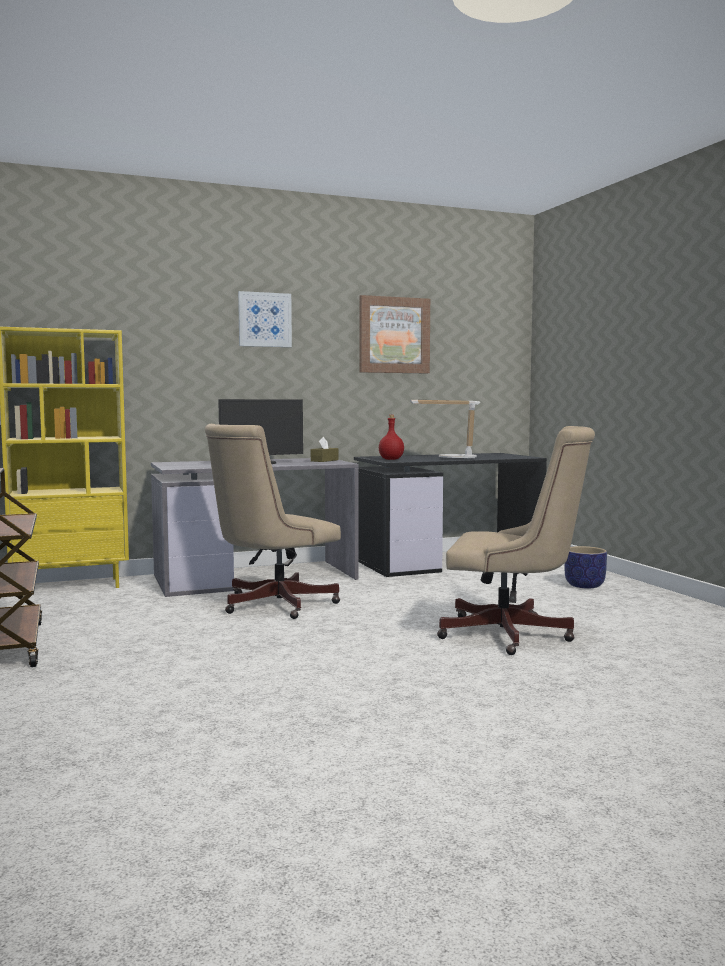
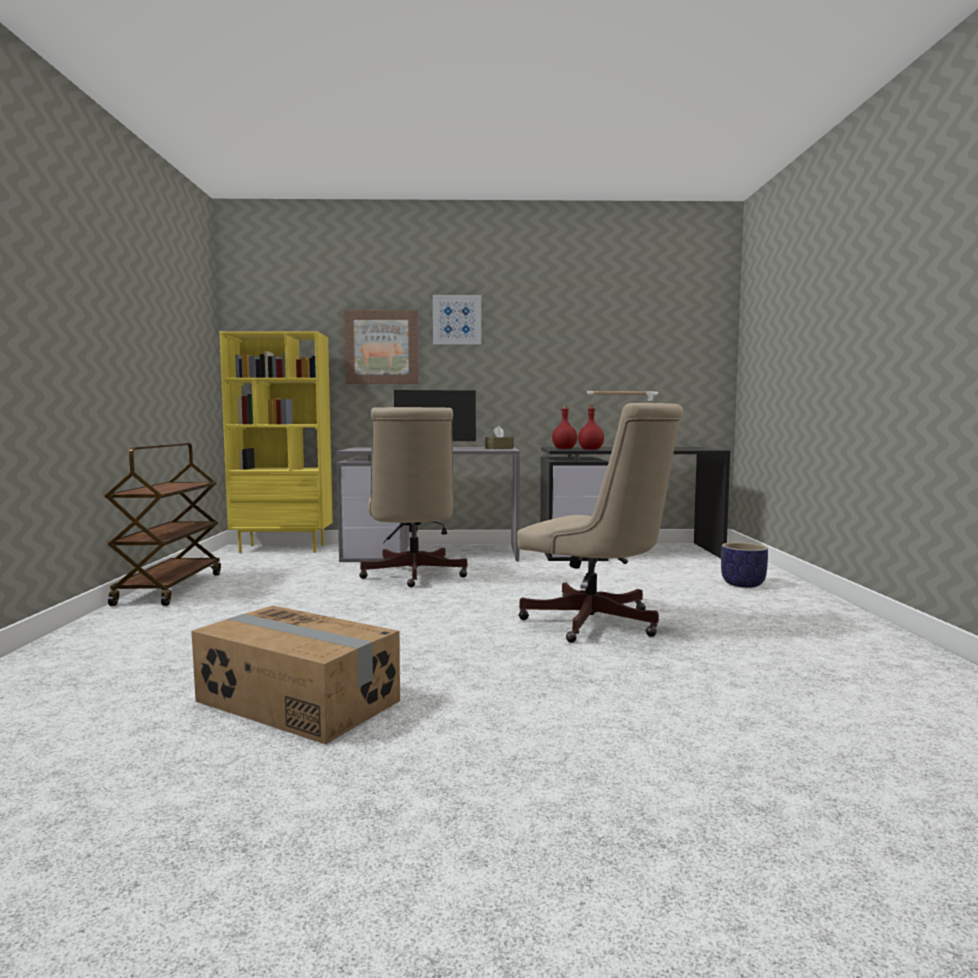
camera: 20 degrees right, 0 degrees up
beige office chair [205,424,341,619] -> beige office chair turned 75 degrees counterclockwise [359,407,468,587]
picture [359,295,430,373] -> picture moved to [344,310,418,384]
none -> cardboard box [191,606,400,744]
none -> red bottle [578,405,604,450]

